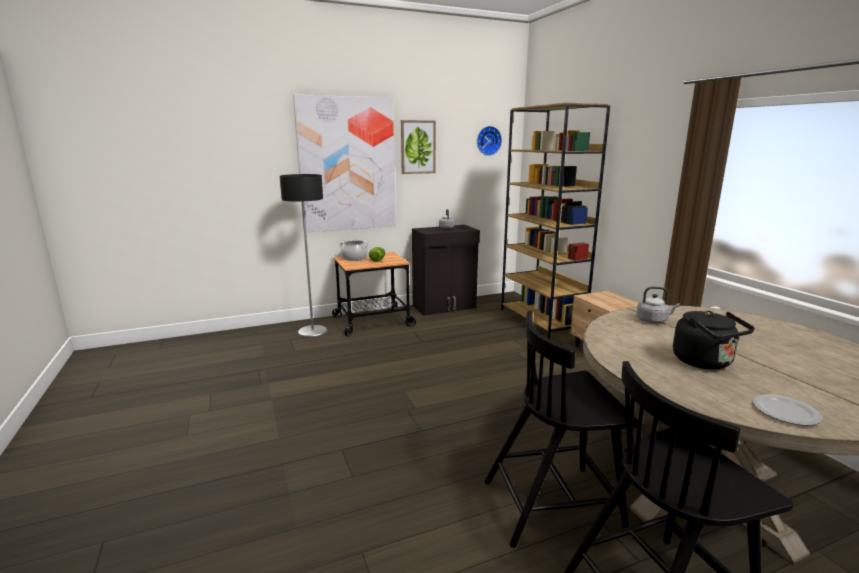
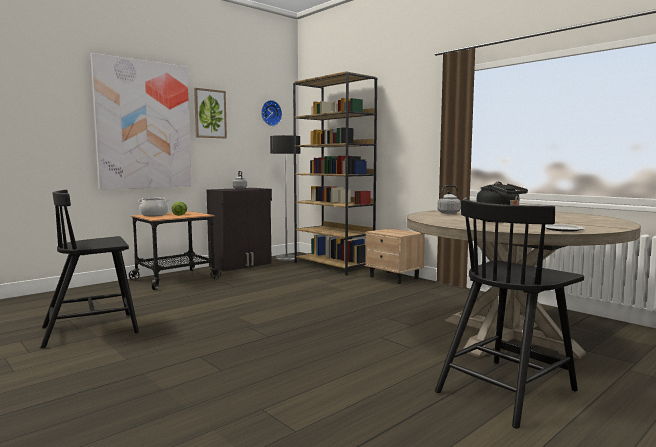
camera: 20 degrees left, 10 degrees down
floor lamp [280,174,328,338] -> floor lamp moved to [270,135,300,261]
black chair [484,311,638,548] -> black chair moved to [41,190,139,348]

